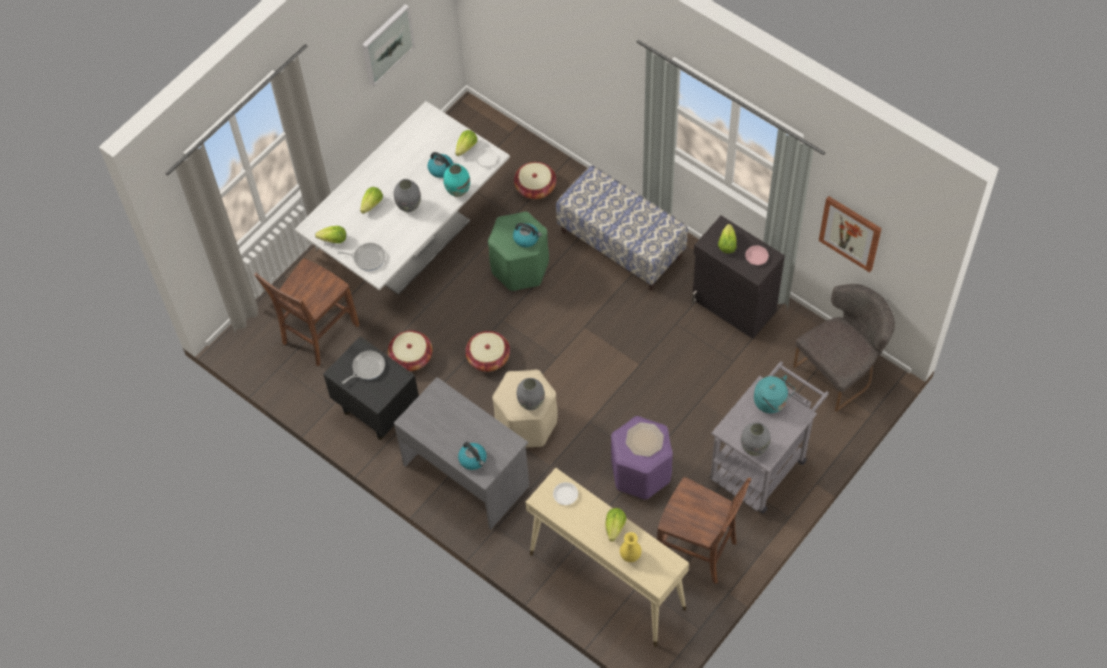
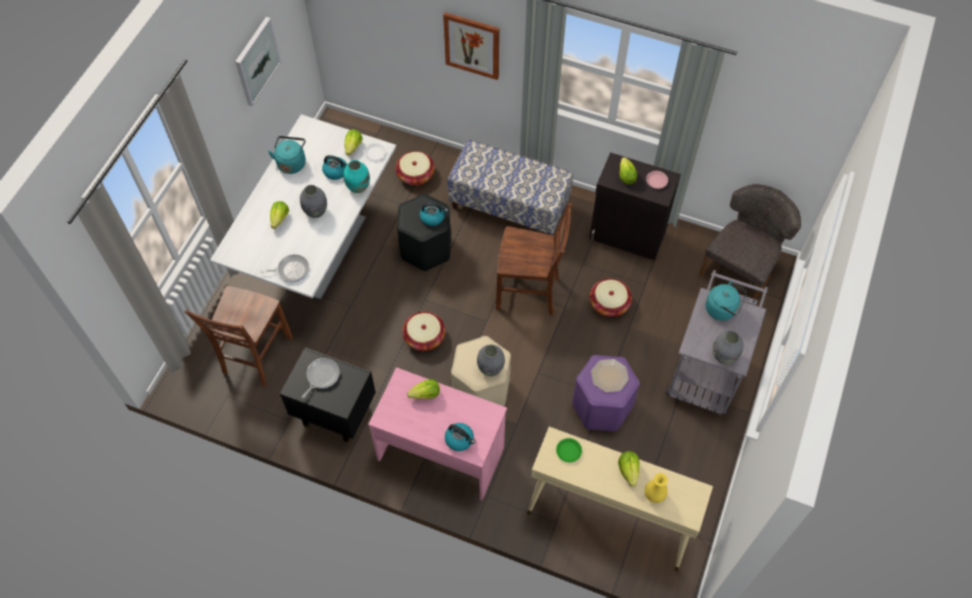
camera: 20 degrees left, 0 degrees up
lettuce [315,226,346,243] -> lettuce moved to [407,379,440,399]
basket [388,330,432,371] -> basket moved to [590,279,632,317]
grey desk [394,377,529,530] -> pink desk [368,367,507,500]
green stool [488,212,549,291] -> black stool [397,194,451,271]
white plate [553,482,578,505] -> green plate [556,438,582,462]
brown chair [657,477,751,584] -> brown chair moved to [496,204,572,316]
picture [819,196,882,272] -> picture moved to [443,12,500,80]
none -> turquoise kettle [268,136,306,174]

